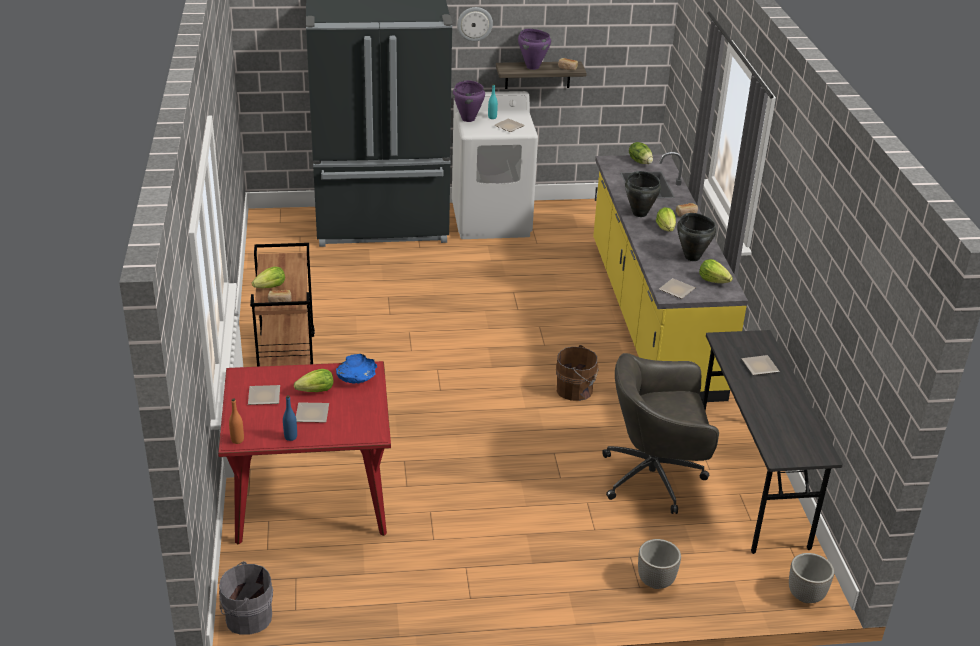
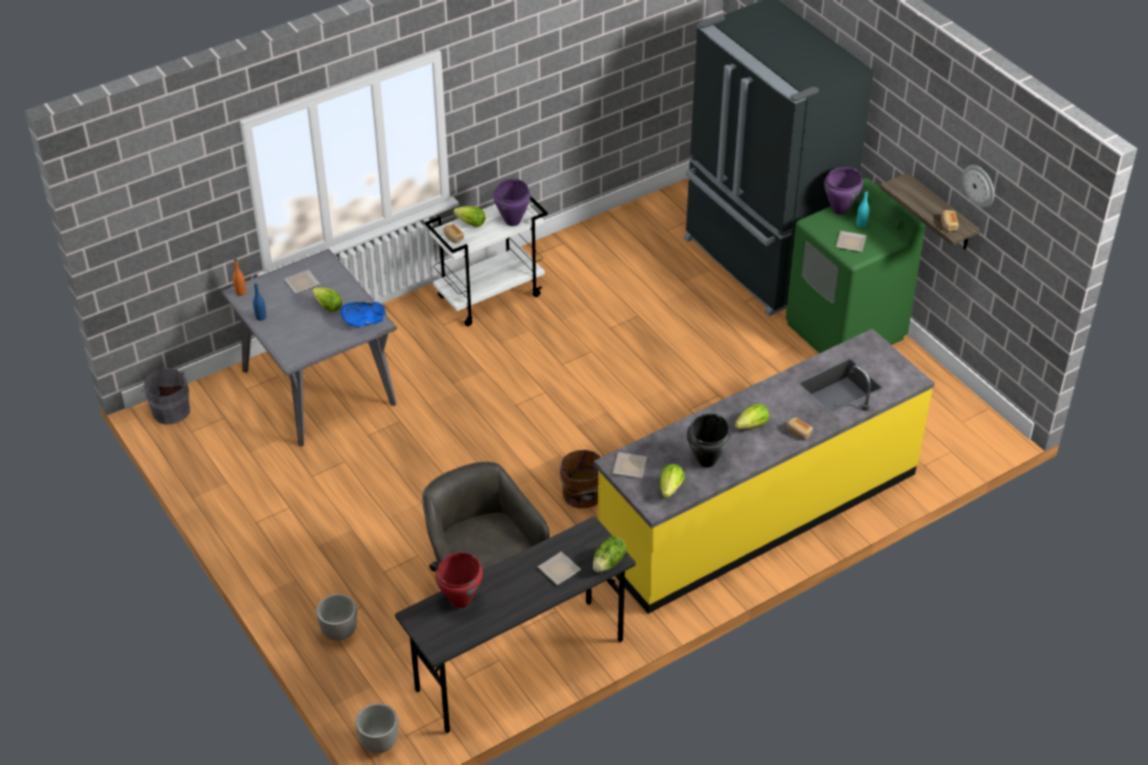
camera: 65 degrees right, 10 degrees up
red dining table [218,361,391,544] -> grey dining table [222,249,397,446]
brown cart [250,243,315,367] -> white cart [424,197,548,326]
plate [296,402,329,423] -> none
white washing machine [452,91,538,239] -> green washing machine [786,178,925,353]
wall clock [457,7,493,41] -> wall clock moved to [962,165,994,208]
purple cooking pot [518,29,551,70] -> purple cooking pot moved to [493,179,531,226]
black cooking pot [625,171,661,217] -> none
lettuce [629,142,653,164] -> lettuce moved to [593,536,626,572]
none -> red cooking pot [435,552,483,608]

